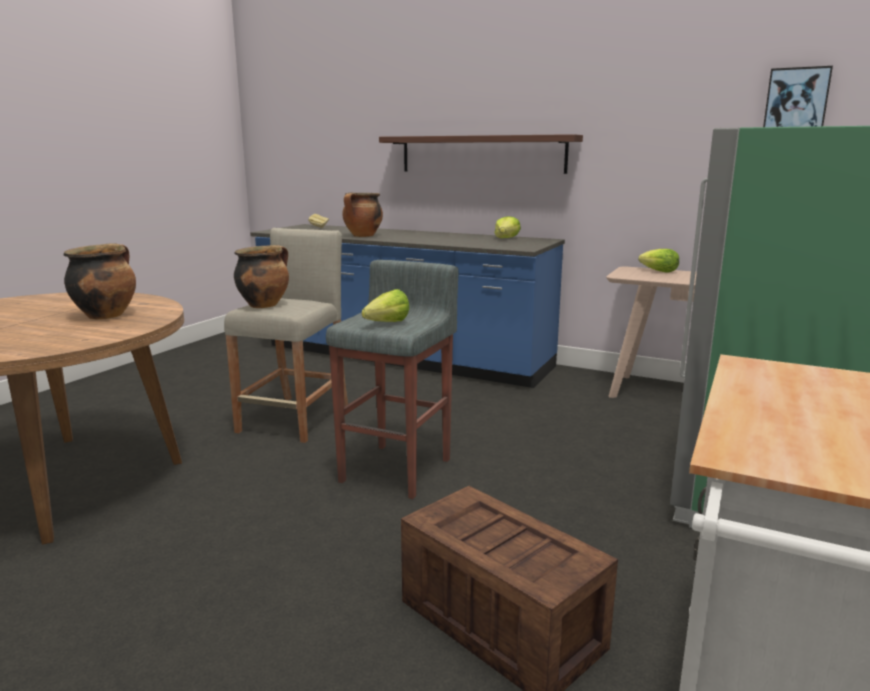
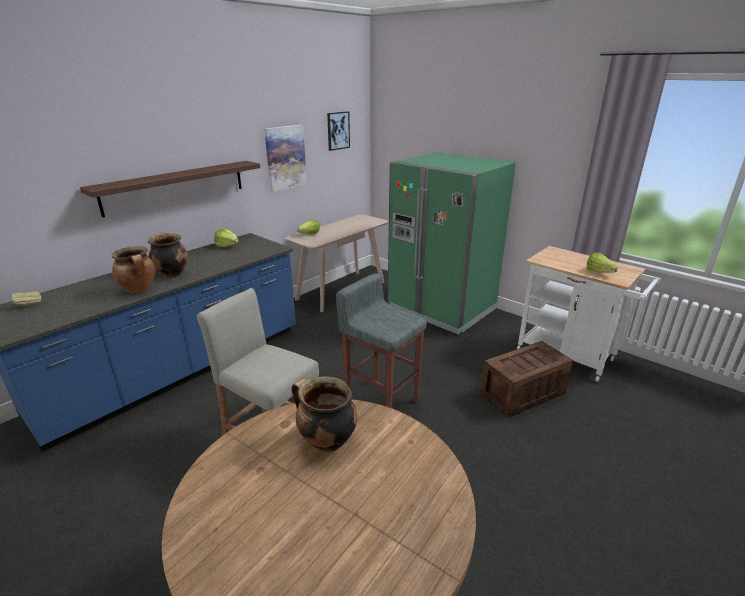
camera: 75 degrees left, 10 degrees up
cooking pot [234,245,289,308] -> cooking pot moved to [148,233,188,277]
lettuce [362,289,410,322] -> lettuce moved to [586,253,618,273]
none -> picture [264,125,307,192]

